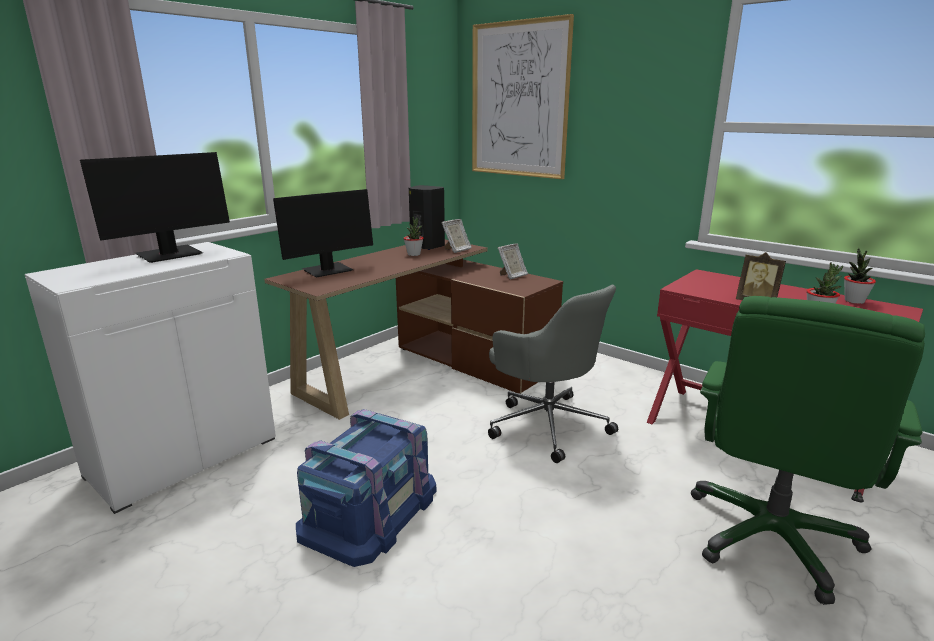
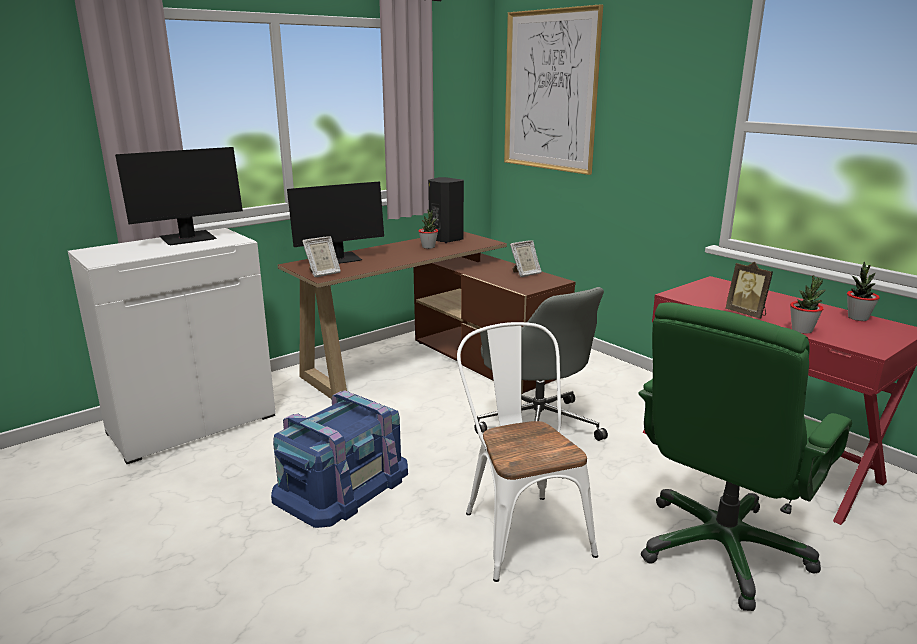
camera: 10 degrees right, 0 degrees up
picture frame [442,219,472,253] -> picture frame moved to [302,236,341,277]
none -> white chair [457,322,598,582]

